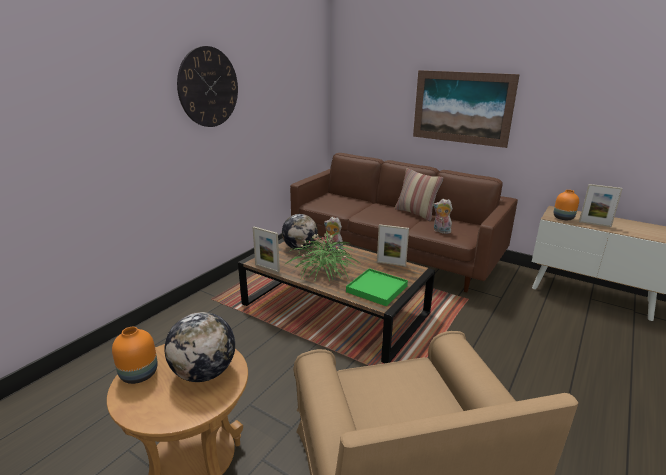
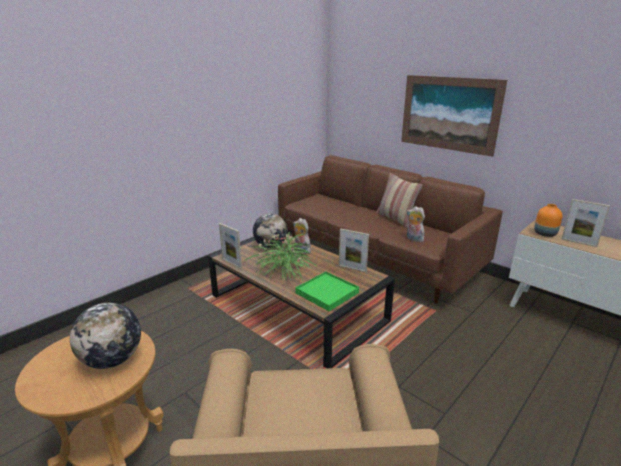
camera: 10 degrees right, 0 degrees up
orange vase [112,327,158,384] -> none
wall clock [177,46,238,127] -> none

